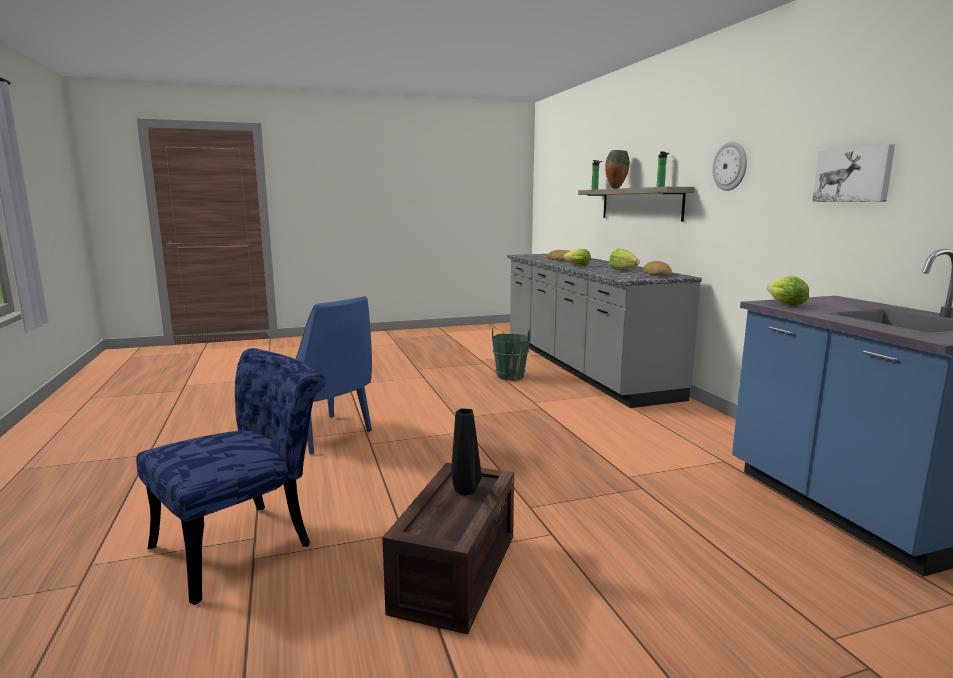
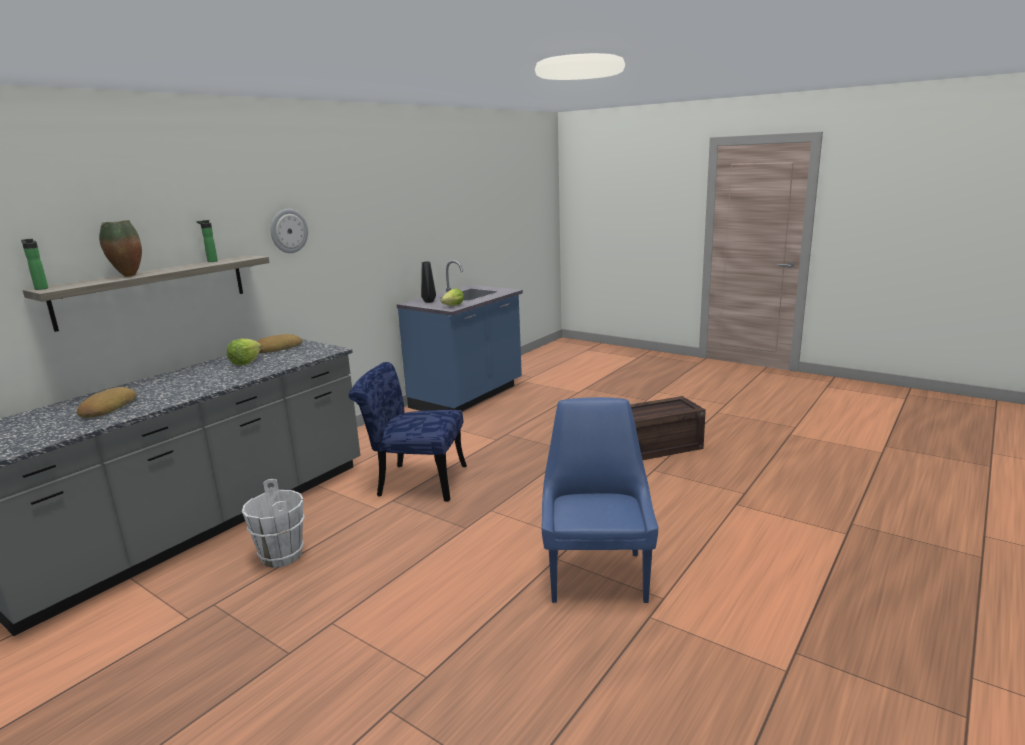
camera: 125 degrees left, 5 degrees up
blue chair [136,348,326,605] -> blue chair moved to [349,362,467,502]
black vase [451,408,482,496] -> black vase moved to [421,262,436,303]
green bucket [492,328,531,381] -> white bucket [242,479,305,568]
lettuce [563,249,591,266] -> none
picture [812,144,895,202] -> none

